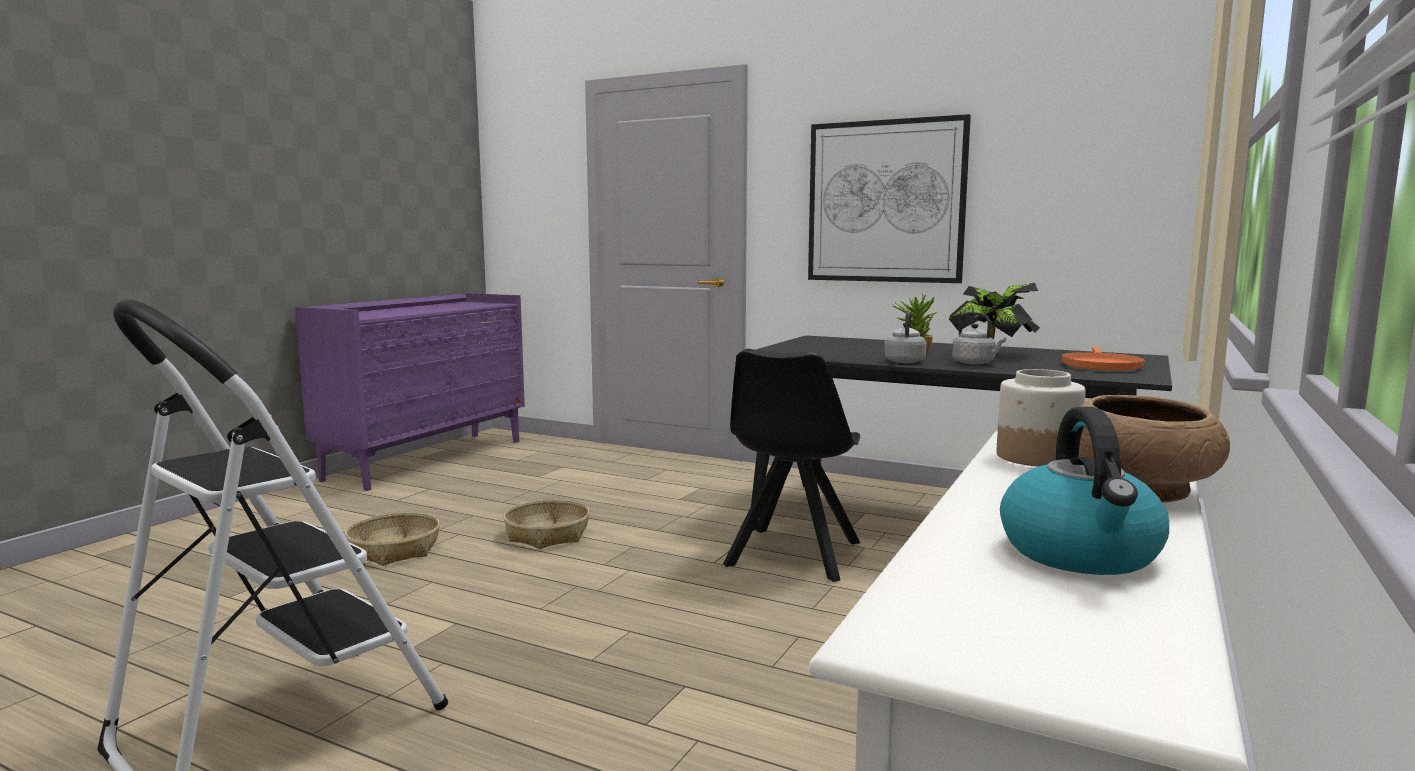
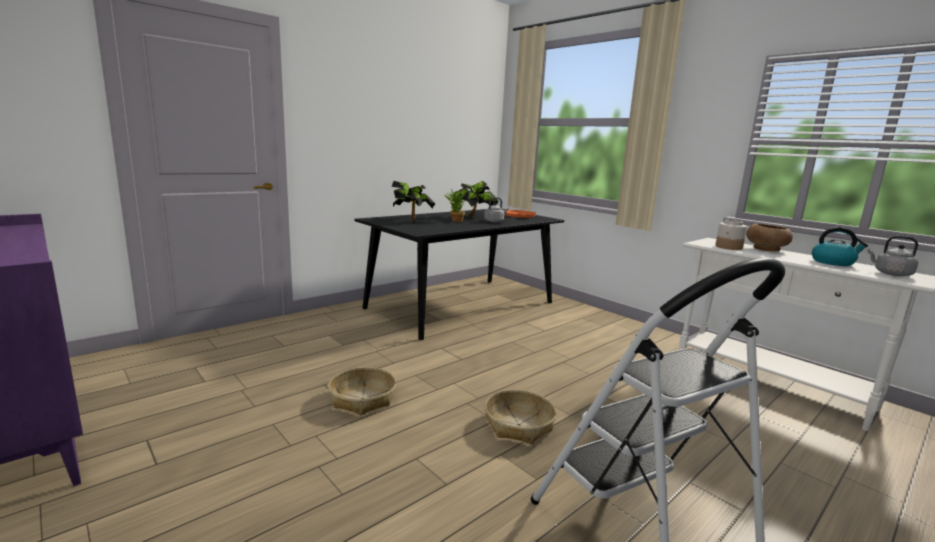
camera: 70 degrees left, 5 degrees up
basket [345,513,440,566] -> basket moved to [485,390,556,444]
black chair [723,349,860,582] -> none
picture [808,114,971,283] -> none
grey kettle [884,311,927,363] -> grey kettle moved to [867,236,919,276]
none -> potted plant [391,181,436,222]

